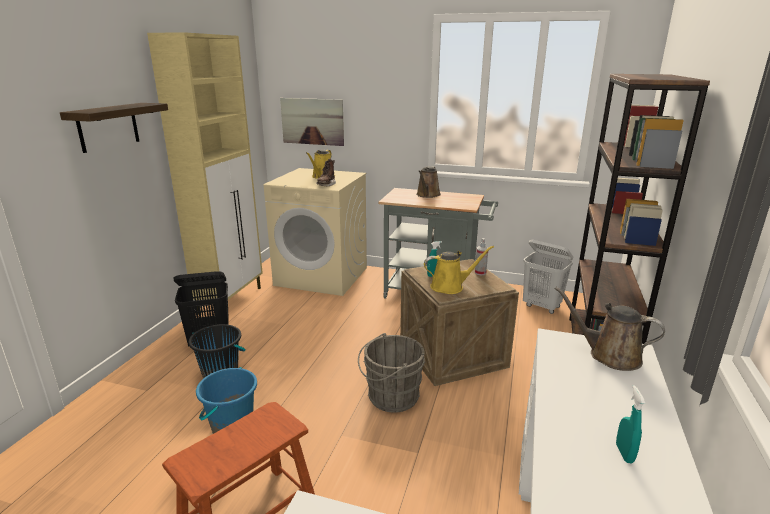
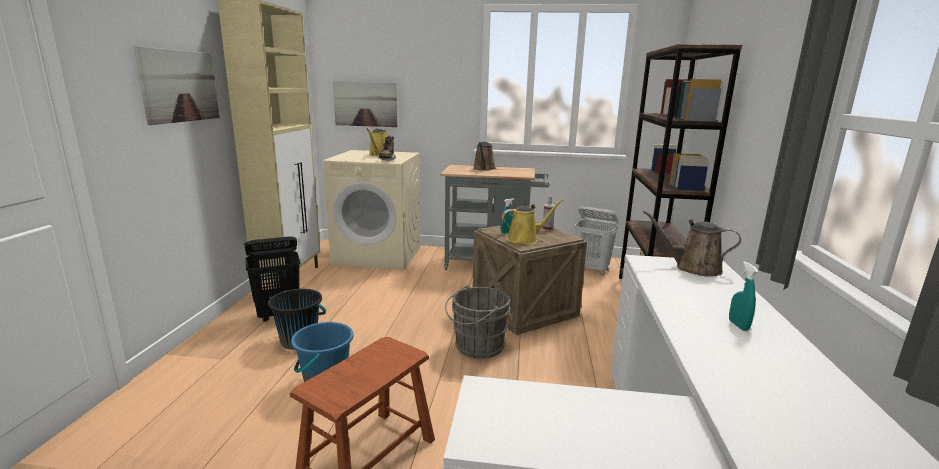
camera: 10 degrees left, 5 degrees down
shelf [60,103,168,153] -> picture [134,46,220,125]

